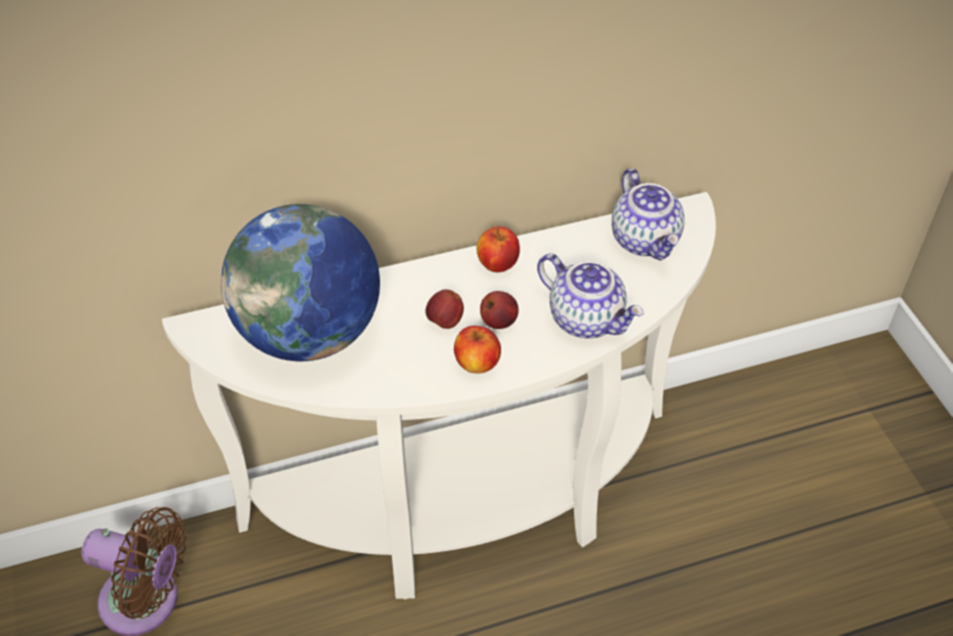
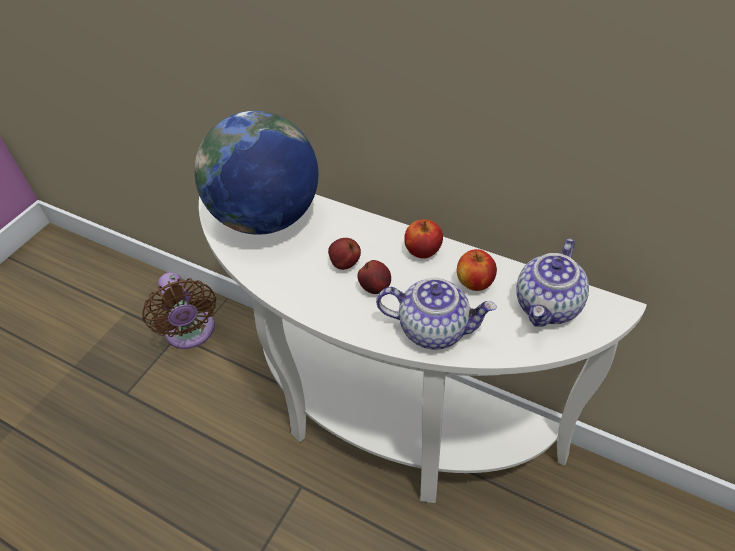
camera: 50 degrees right, 0 degrees up
apple [454,326,501,373] -> apple moved to [457,249,497,291]
teapot [537,254,644,338] -> teapot turned 75 degrees counterclockwise [376,278,497,350]

